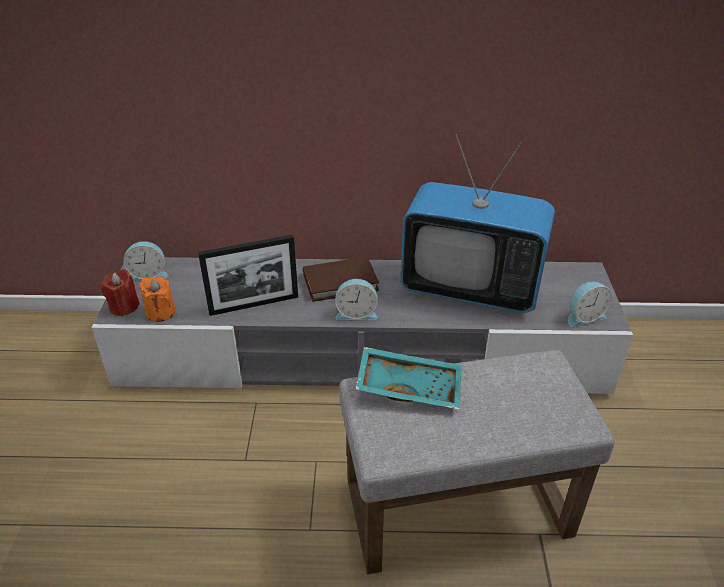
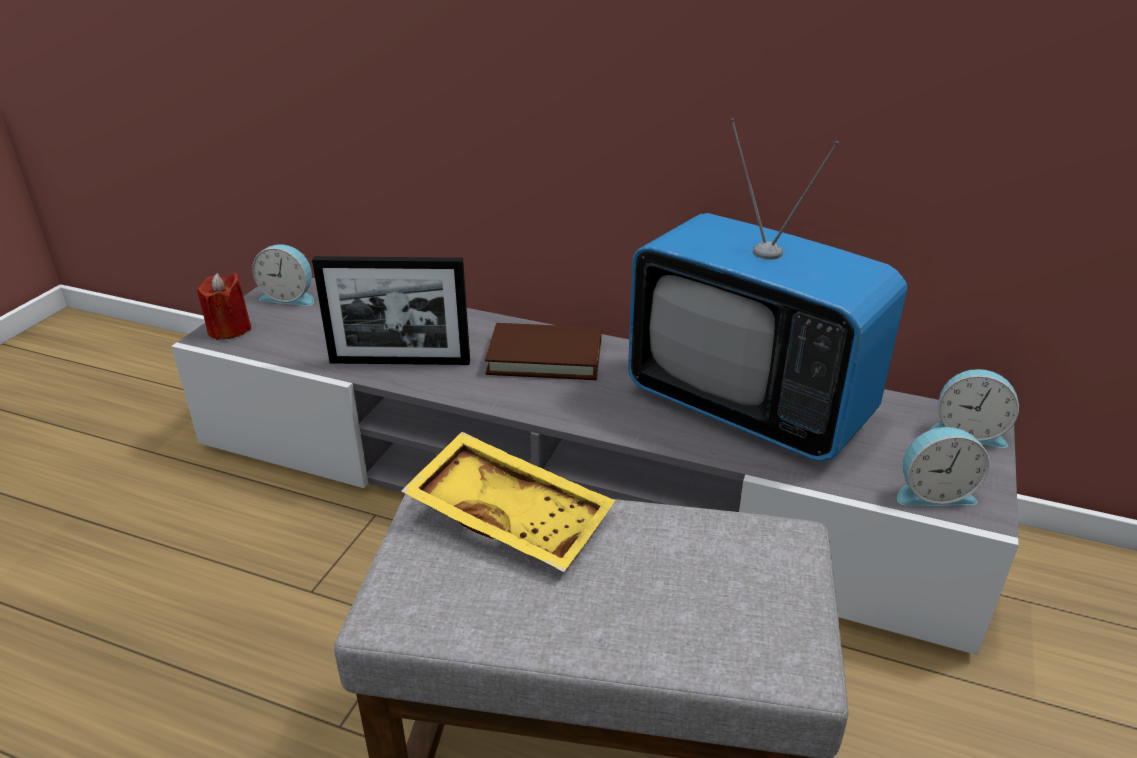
camera: 20 degrees right, 5 degrees down
orange candle [139,276,176,322] -> none
alarm clock [335,279,378,320] -> alarm clock moved to [930,369,1019,448]
turquoise tray [356,347,462,410] -> yellow tray [401,432,615,572]

